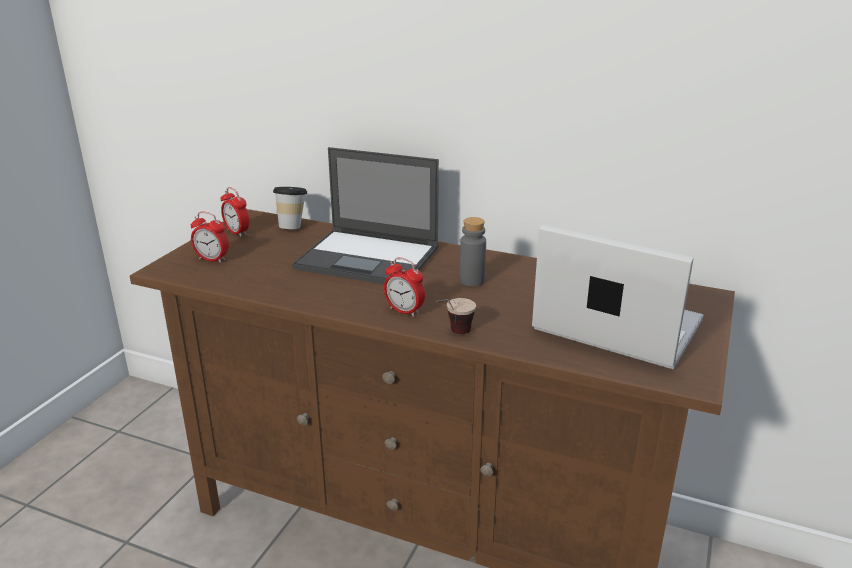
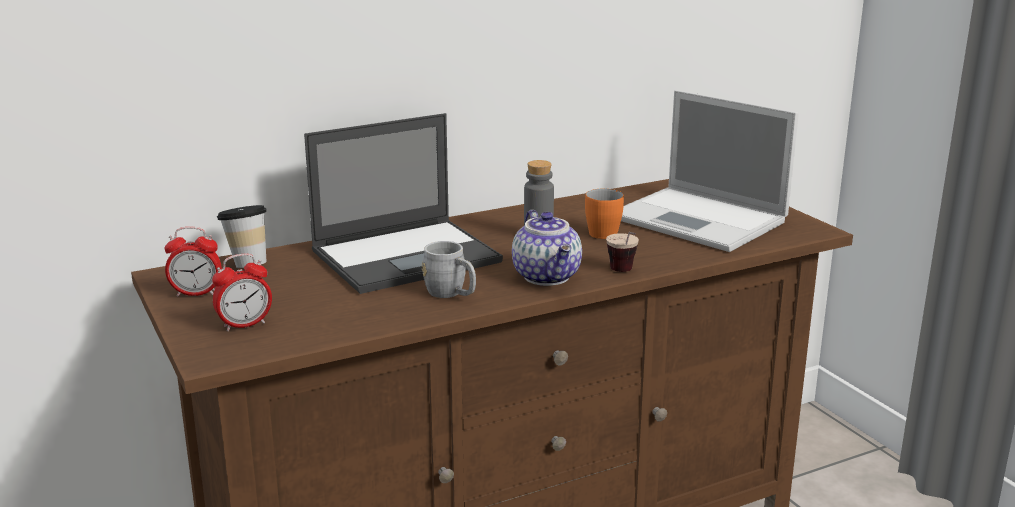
camera: 50 degrees left, 5 degrees down
alarm clock [384,257,425,317] -> teapot [512,210,582,286]
laptop [532,224,703,369] -> laptop turned 120 degrees counterclockwise [621,90,799,252]
none -> grey mug [422,241,476,298]
none -> orange mug [585,189,624,239]

